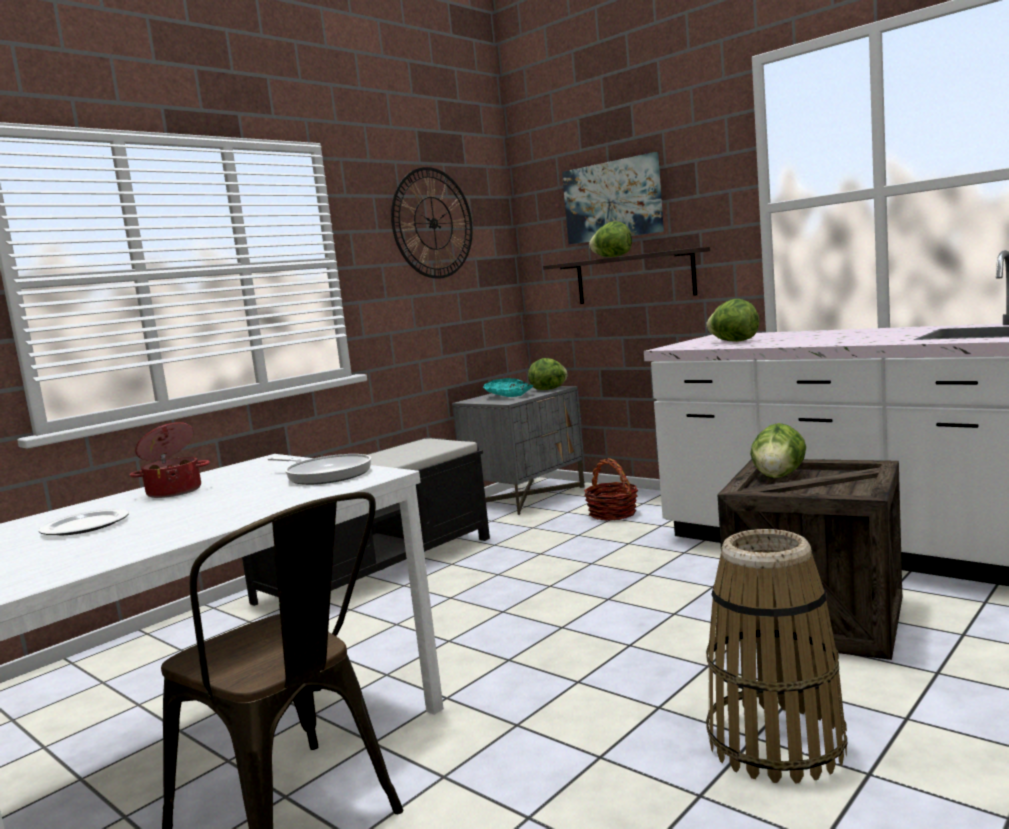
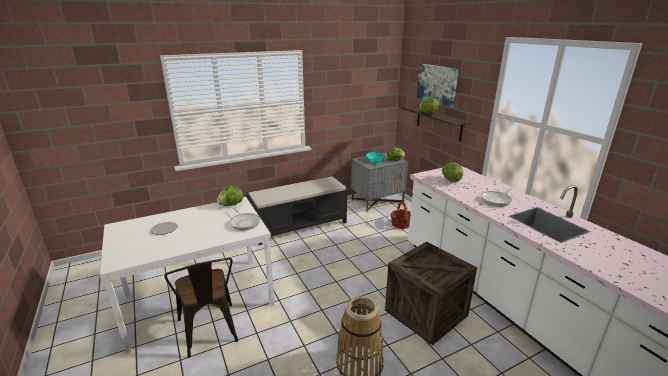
camera: 20 degrees right, 15 degrees up
cooking pot [130,422,210,498] -> none
wall clock [391,167,473,279] -> none
lettuce [750,423,806,478] -> lettuce moved to [217,186,243,206]
none -> frying pan [481,188,512,206]

